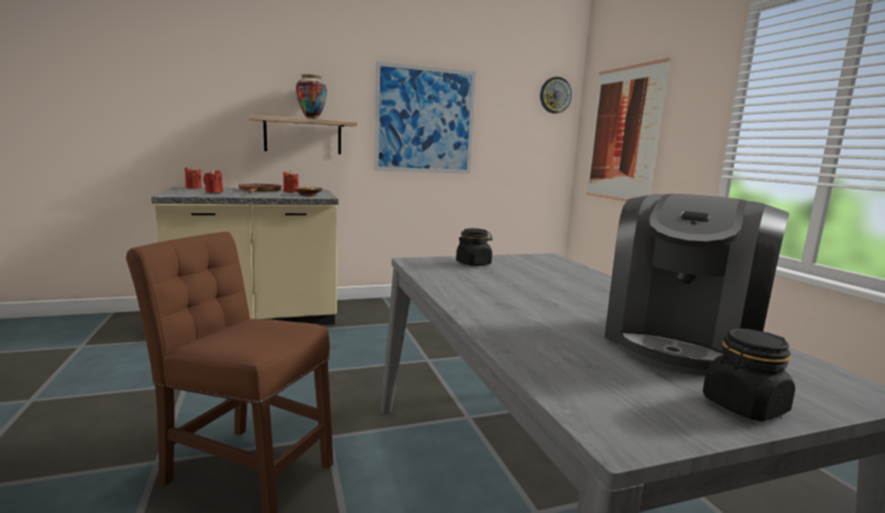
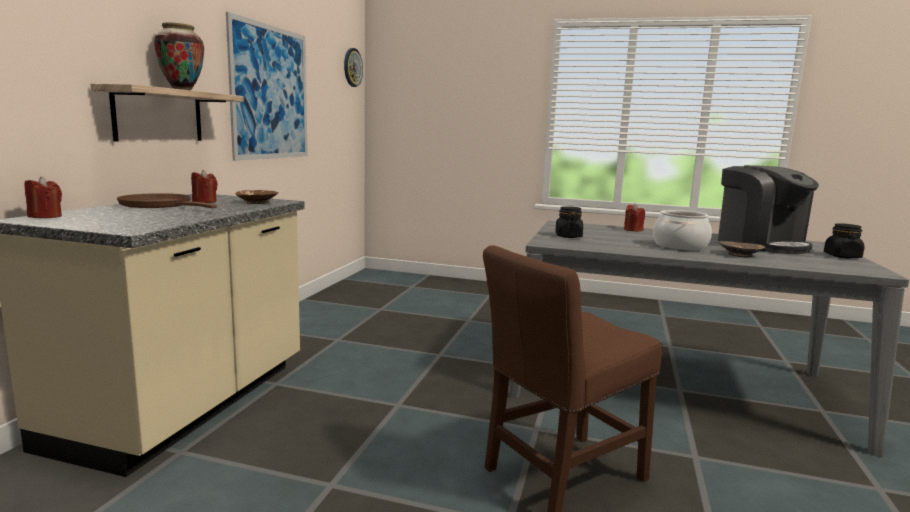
camera: 55 degrees left, 0 degrees up
red candle [203,169,223,193] -> red candle moved to [624,204,645,232]
picture [586,58,670,201] -> none
none -> cooking pot [653,210,712,251]
none -> brown bowl [719,241,765,257]

